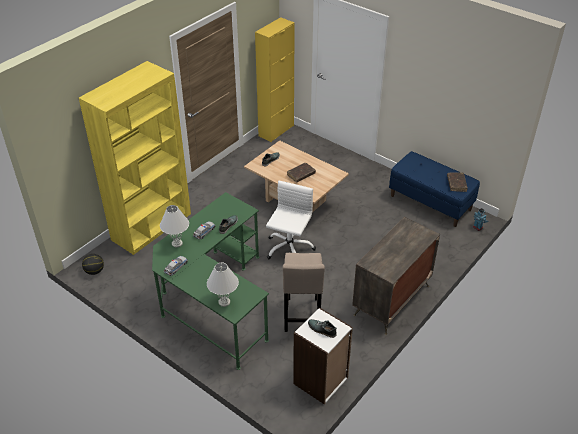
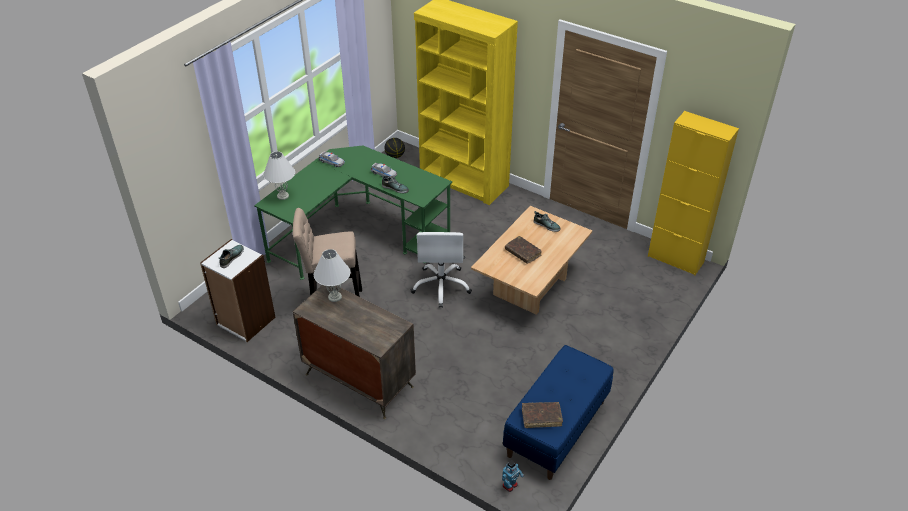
camera: 85 degrees right, 0 degrees up
white table lamp [160,205,189,247] -> white table lamp moved to [314,249,350,302]
white office chair [266,181,316,259] -> white office chair turned 75 degrees clockwise [411,232,472,308]

